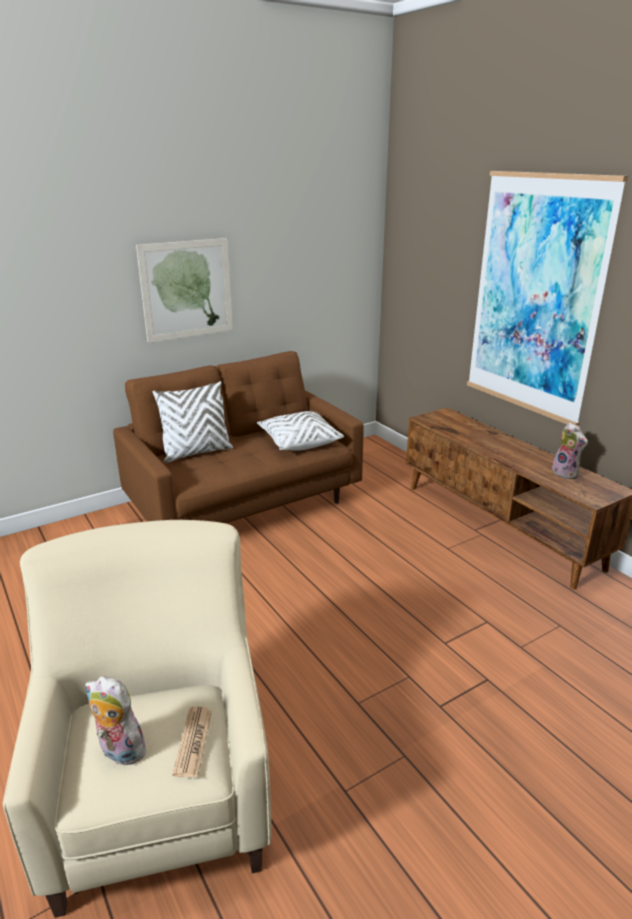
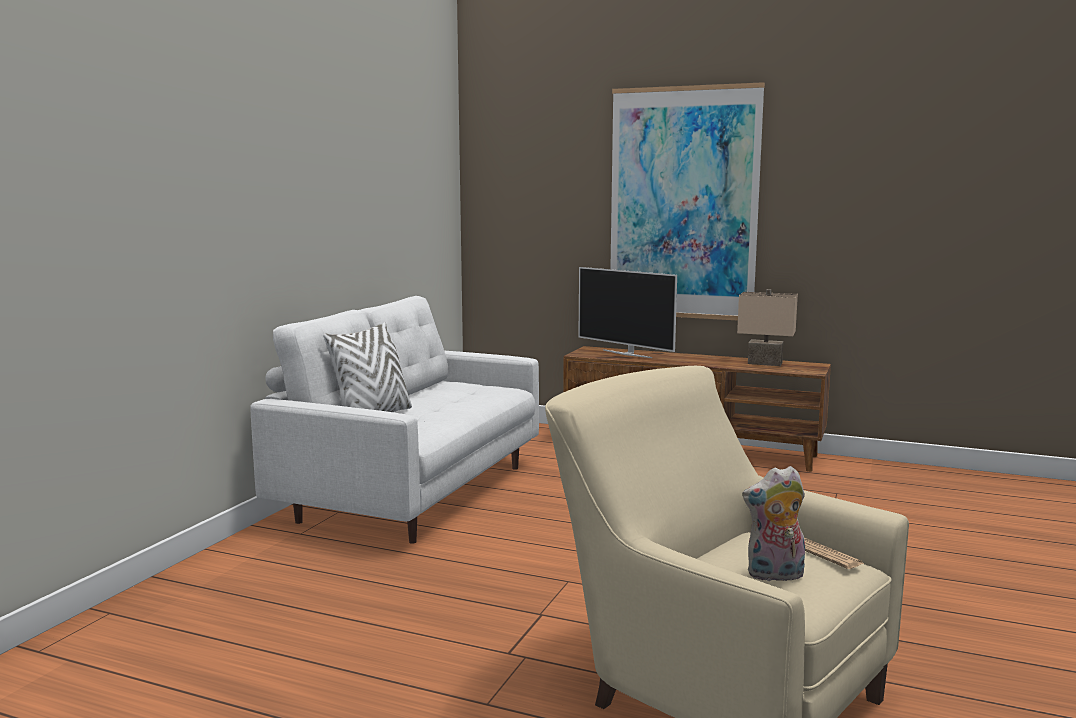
camera: 35 degrees left, 15 degrees down
brown sofa [113,351,364,523] -> white sofa [250,296,539,544]
picture [136,238,233,343] -> none
white pillow [257,411,344,451] -> none
plush toy [552,422,588,479] -> beige table lamp [737,289,798,366]
none -> television [578,267,677,358]

